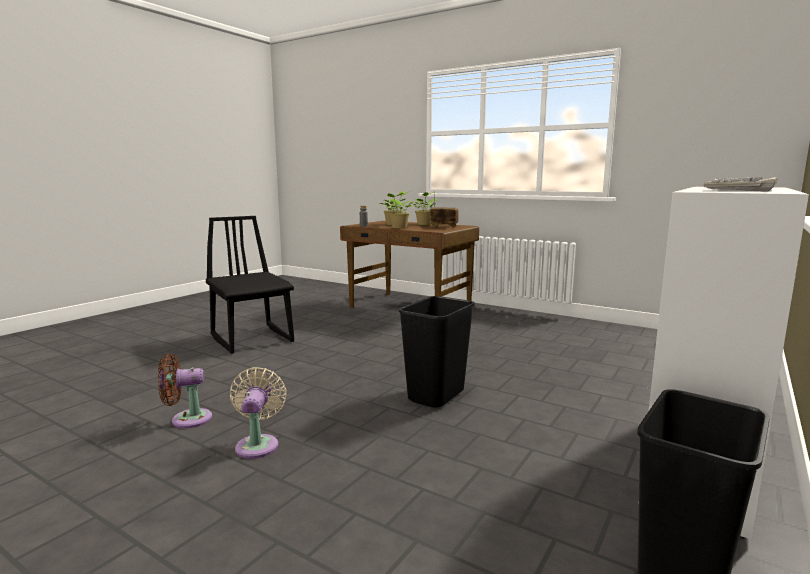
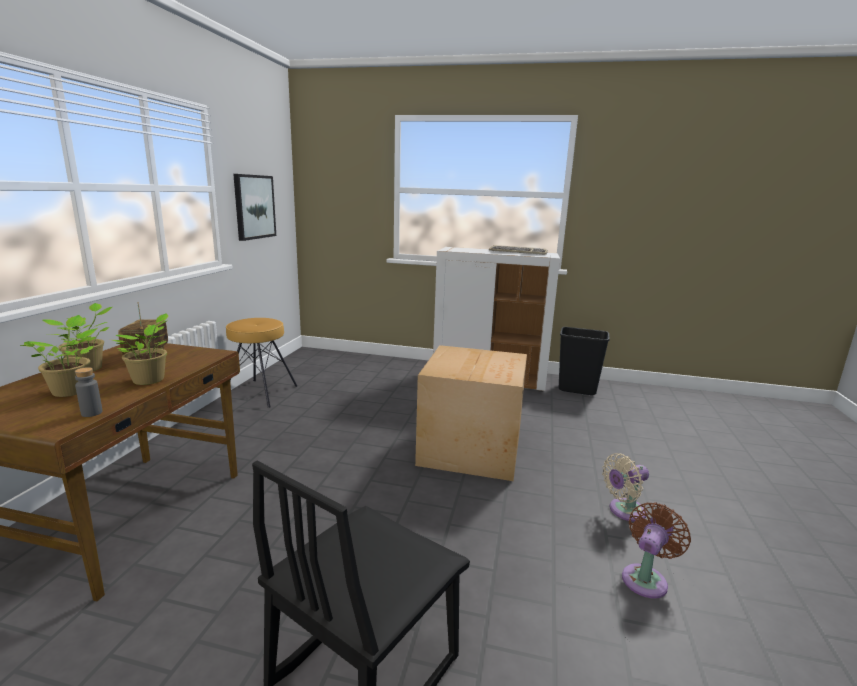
camera: 110 degrees left, 5 degrees up
brown fan [158,354,212,428] -> brown fan turned 105 degrees counterclockwise [622,502,691,598]
black trash can [398,296,475,408] -> cardboard box [415,345,527,481]
none -> brown stool [226,318,297,408]
none -> picture [233,174,276,241]

